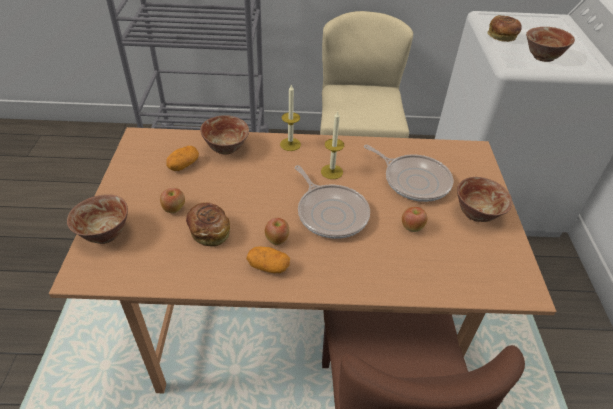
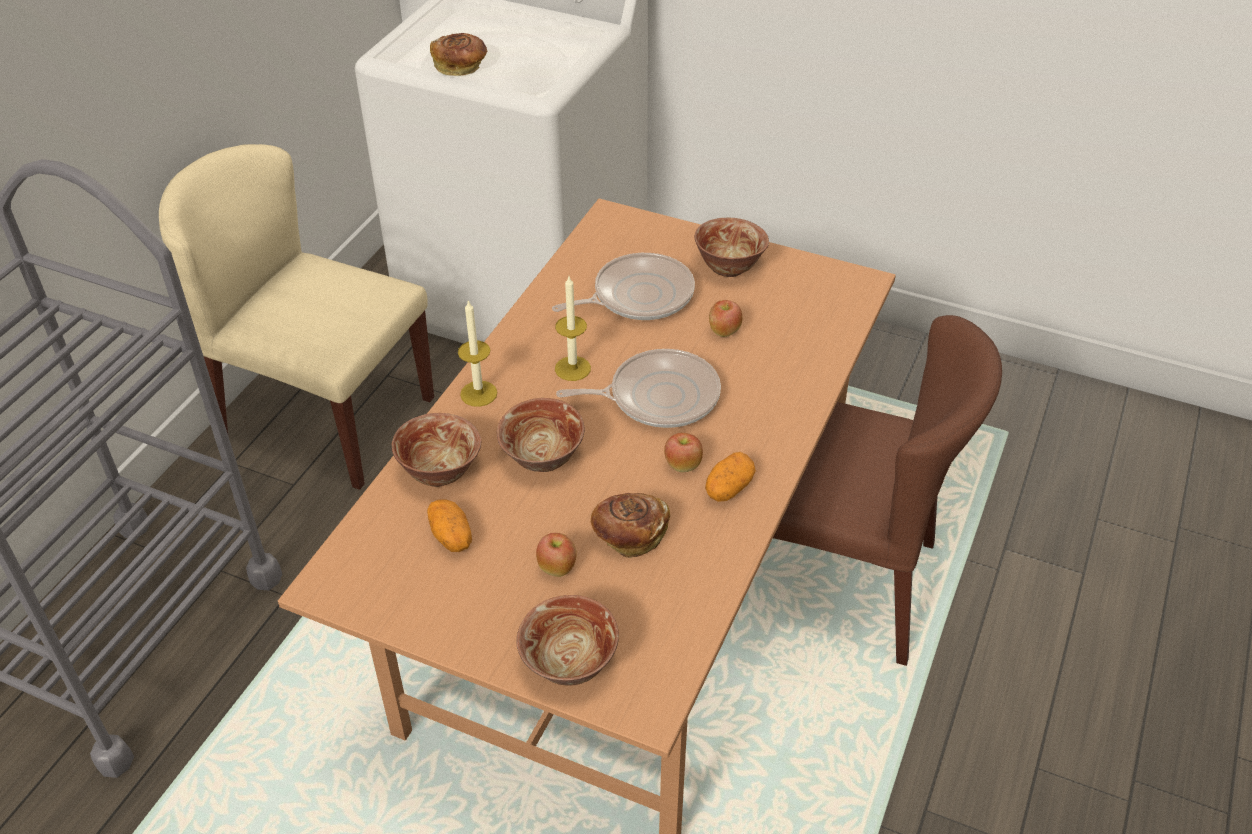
camera: 65 degrees left, 0 degrees up
bowl [526,27,575,62] -> bowl moved to [497,398,584,472]

